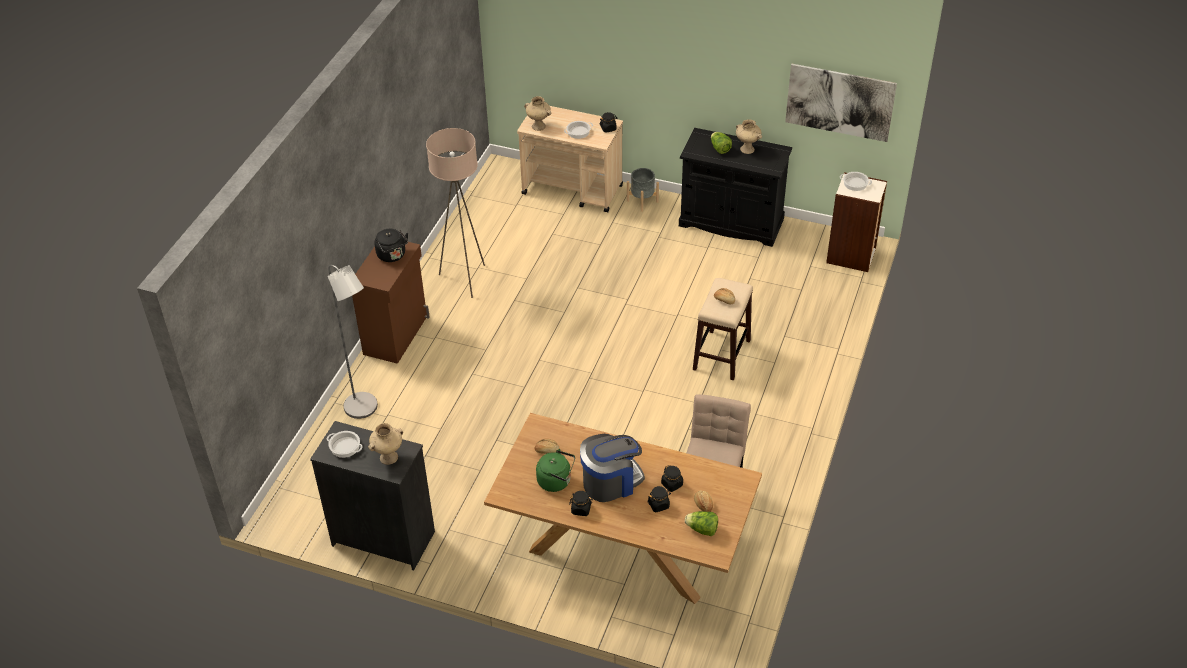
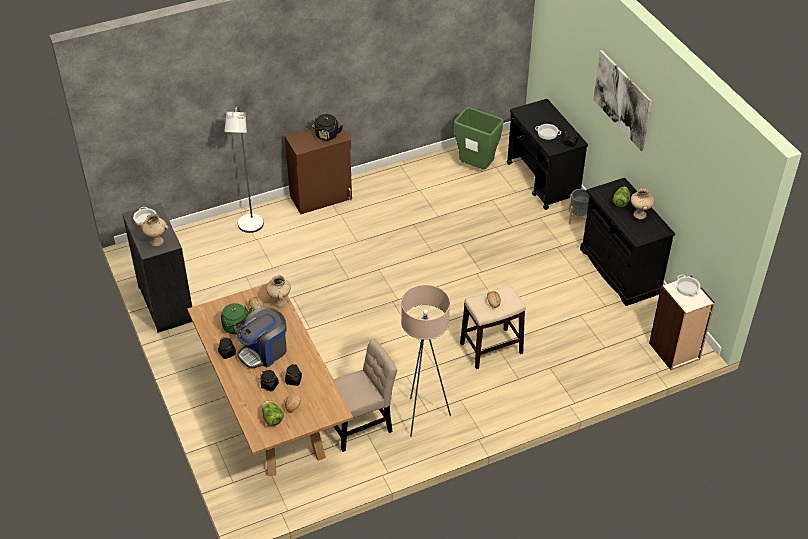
camera: 45 degrees right, 0 degrees up
beige floor lamp [426,128,485,298] -> beige floor lamp moved to [401,285,451,437]
beige cart [517,106,623,213] -> black cart [507,99,588,210]
beige vase [524,96,551,131] -> beige vase moved to [266,275,291,308]
coffee machine [580,434,645,502] -> coffee machine turned 120 degrees clockwise [237,307,287,369]
picture [785,64,897,142] -> picture moved to [593,50,652,151]
none -> green trash can [454,107,504,170]

